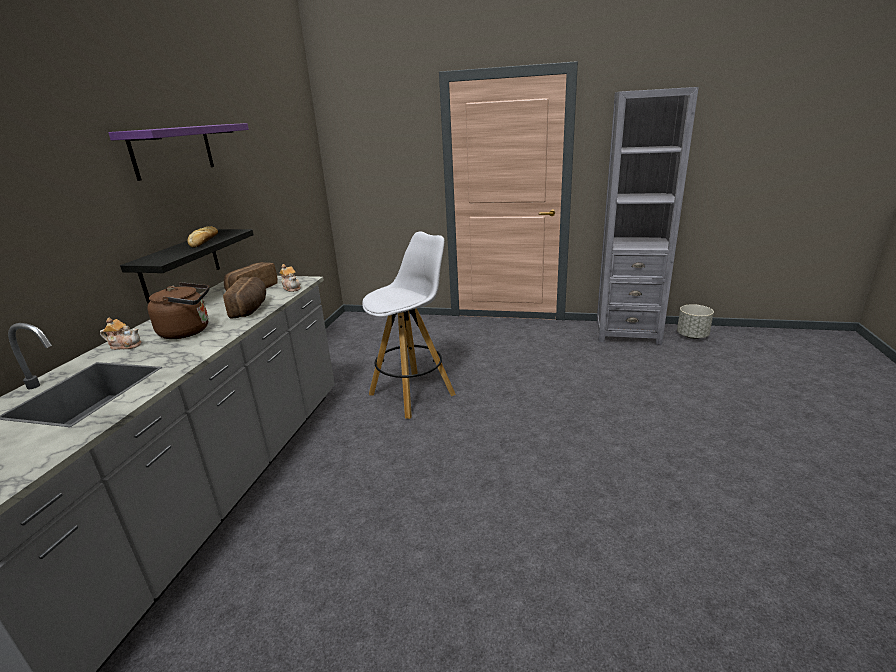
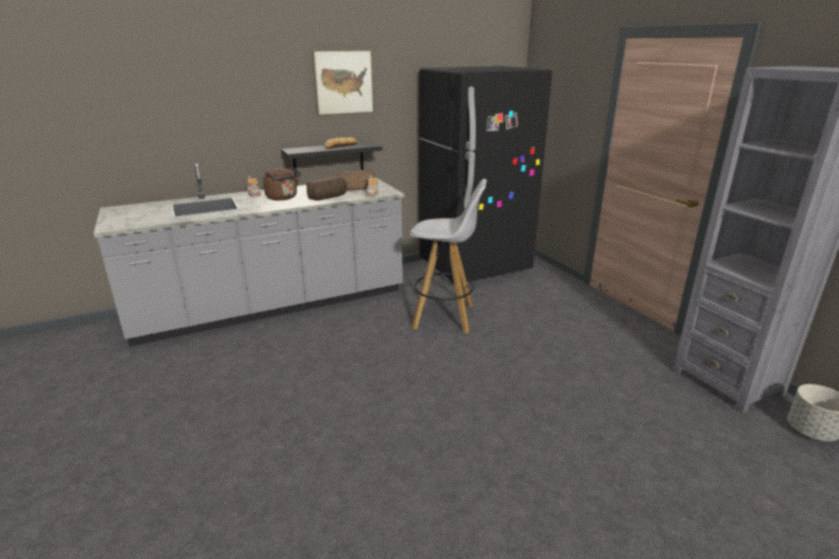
camera: 50 degrees right, 0 degrees up
purple shelf [108,123,249,181] -> picture [312,49,375,117]
none -> black fridge [420,66,552,284]

